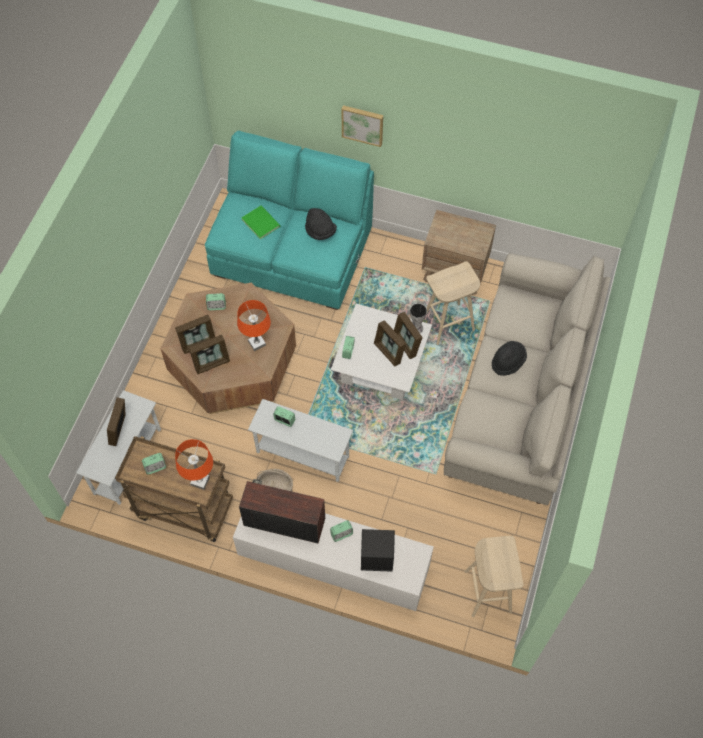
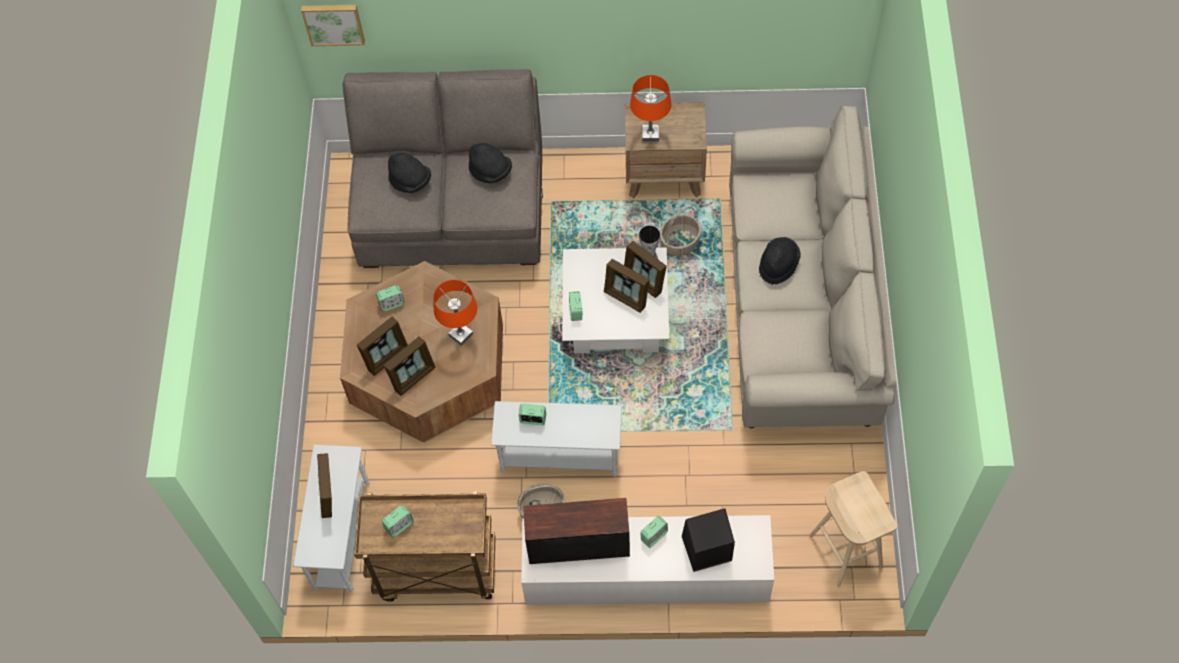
camera: 15 degrees left, 0 degrees up
orange table lamp [175,439,213,490] -> orange table lamp moved to [630,75,672,142]
turquoise sofa [205,131,374,310] -> grey sofa [343,69,543,268]
green book [241,206,280,240] -> black hat [388,153,431,193]
picture [342,105,383,147] -> picture moved to [301,5,365,46]
beige stool [426,261,480,345] -> basket [660,207,701,256]

